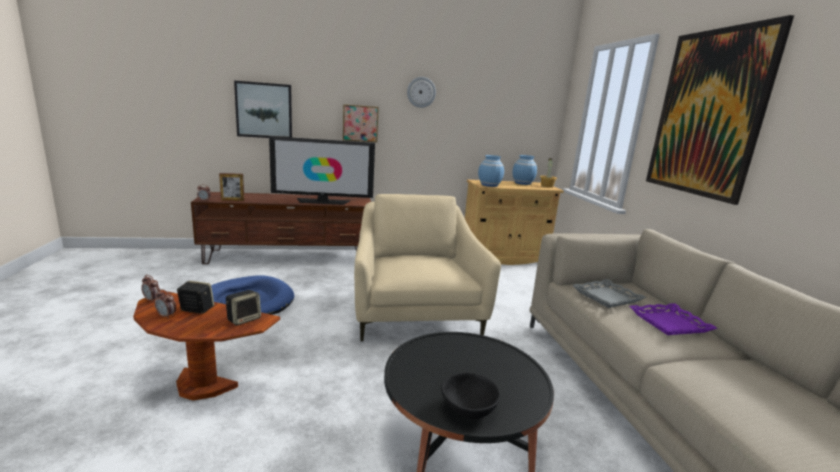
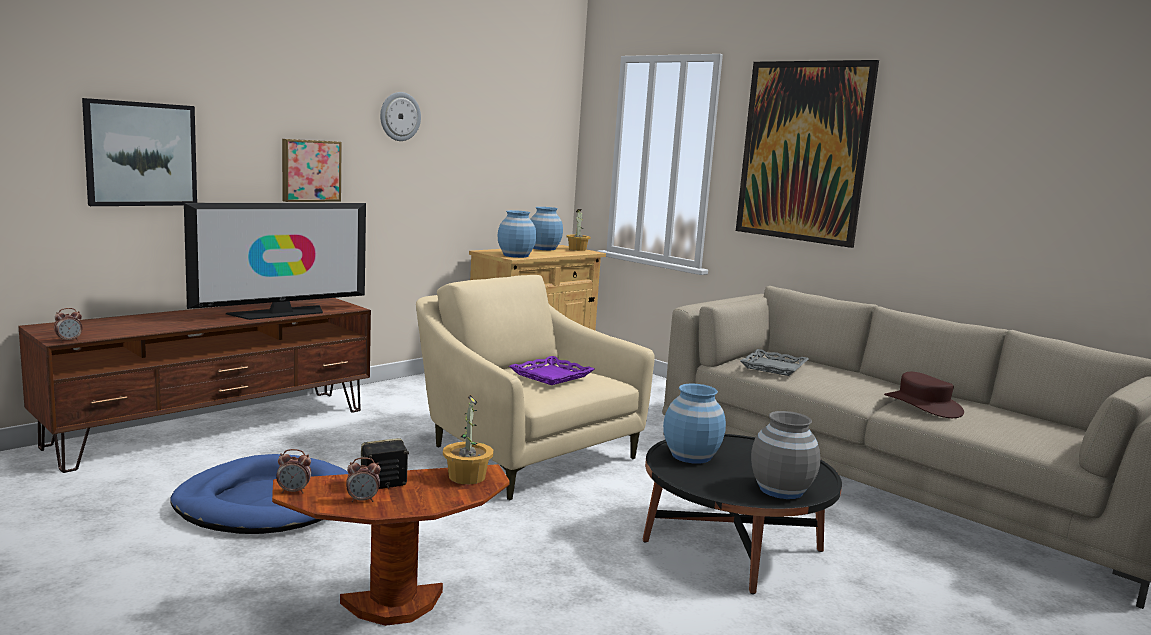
camera: 35 degrees left, 5 degrees down
picture frame [219,173,244,201] -> none
speaker [226,290,261,326] -> potted plant [443,395,493,484]
black bowl [441,372,501,419] -> grey vase [751,411,821,499]
purple tray [630,303,718,335] -> purple tray moved to [509,356,595,385]
none -> blue vase [663,384,726,464]
none -> brown hat [884,372,964,418]

